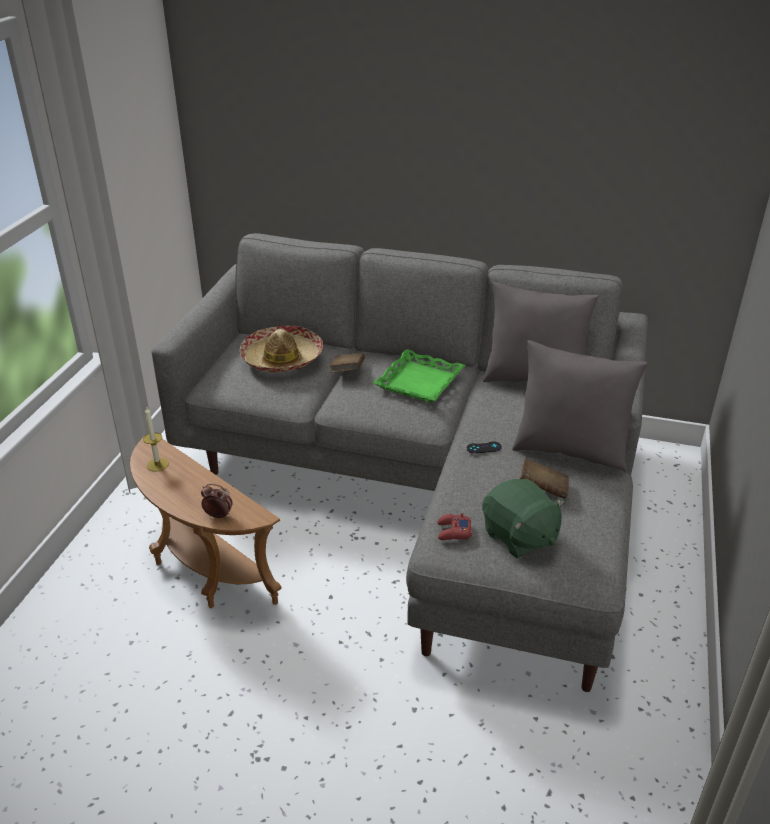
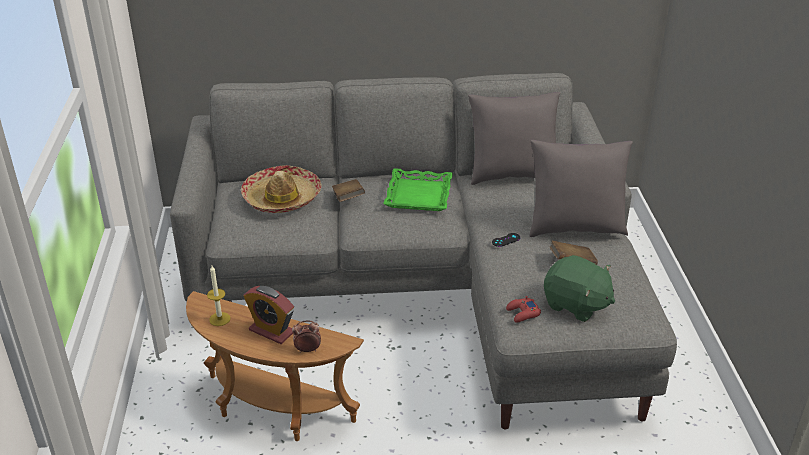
camera: 20 degrees left, 0 degrees up
none -> alarm clock [243,286,294,344]

